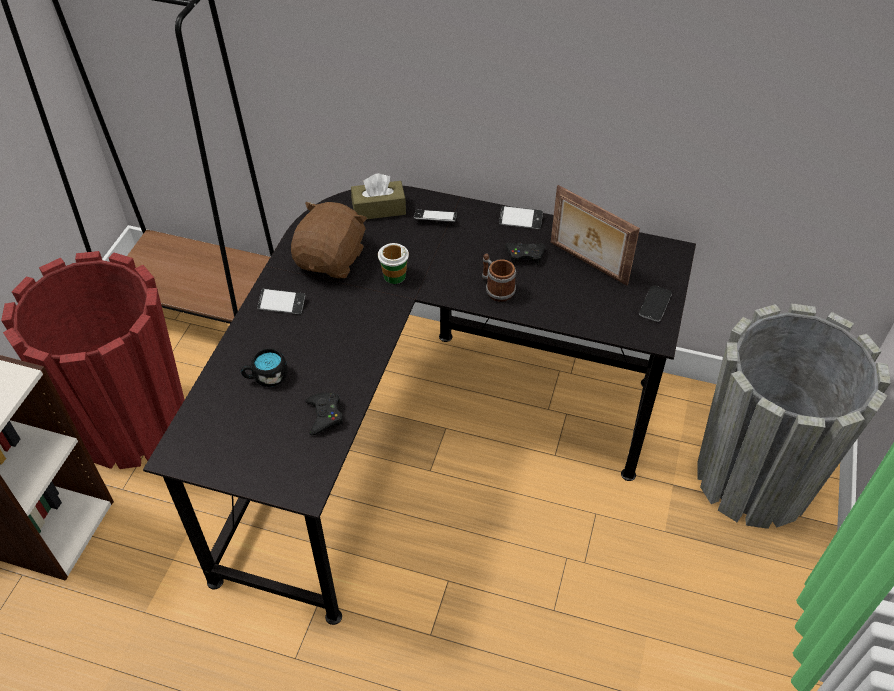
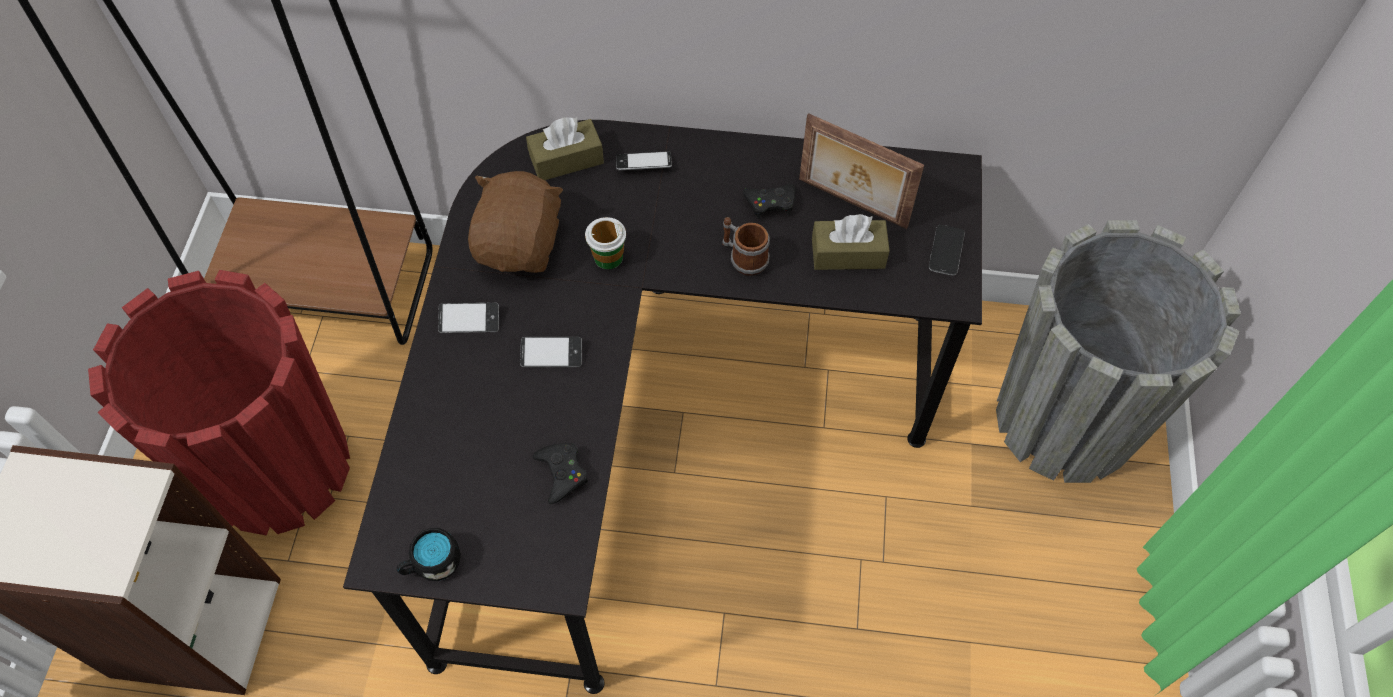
camera: 10 degrees left, 10 degrees up
black mug [241,348,287,387] -> black mug moved to [397,528,461,581]
phone [499,206,543,229] -> phone moved to [520,337,582,367]
none -> brown tissue box [812,214,890,270]

